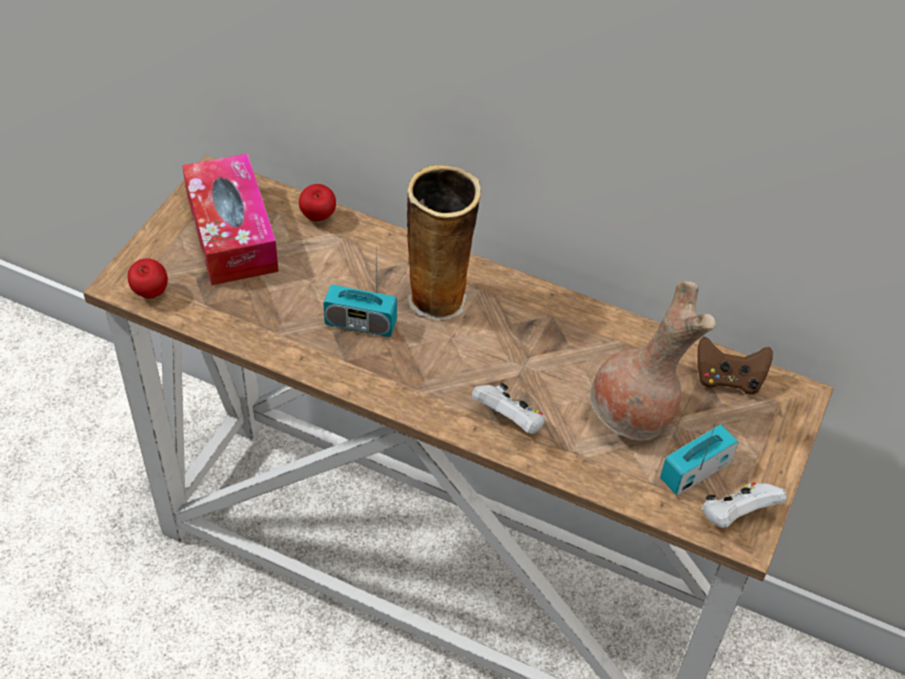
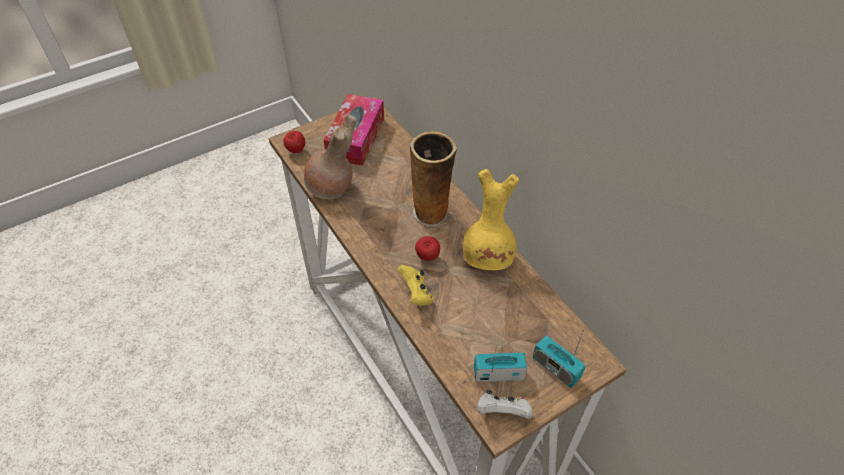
camera: 35 degrees right, 0 degrees up
apple [299,184,336,222] -> apple moved to [415,236,440,261]
radio [323,245,397,337] -> radio moved to [533,332,586,388]
white game controller [471,383,545,434] -> yellow game controller [397,265,434,306]
brown vase [589,281,716,441] -> brown vase moved to [304,115,357,199]
brown game controller [697,337,773,395] -> none
none -> yellow vase [463,169,519,270]

